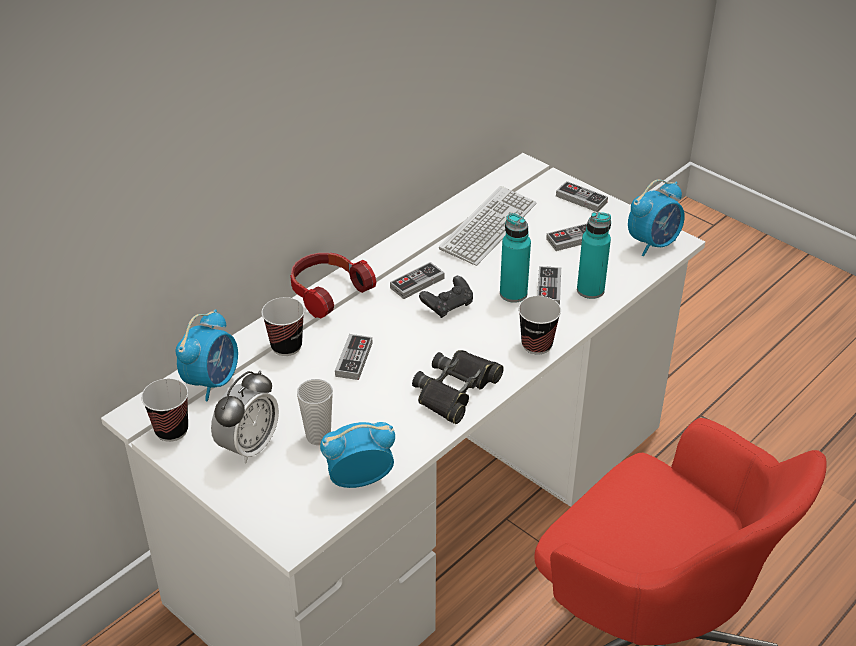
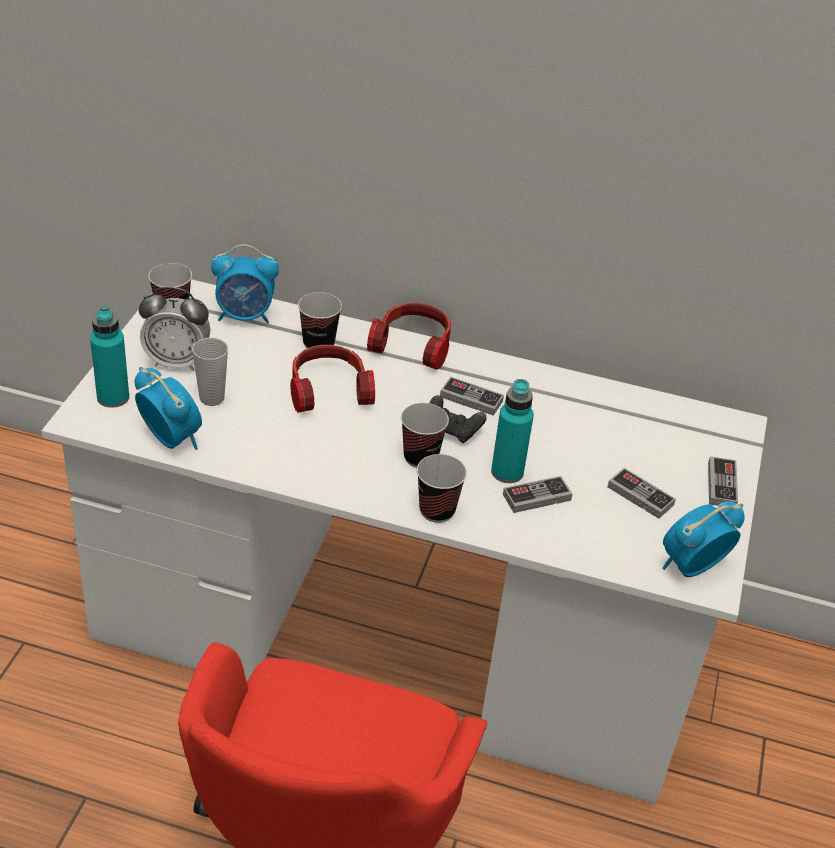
camera: 60 degrees right, 0 degrees up
game controller [335,334,372,380] -> headphones [290,345,375,413]
black binoculars [412,350,504,424] -> none
keyboard [439,186,536,266] -> none
turquoise bottle [577,212,611,299] -> turquoise bottle moved to [90,307,129,408]
alarm clock [628,179,685,256] -> alarm clock turned 120 degrees clockwise [662,501,745,577]
none -> cup [401,403,449,468]

